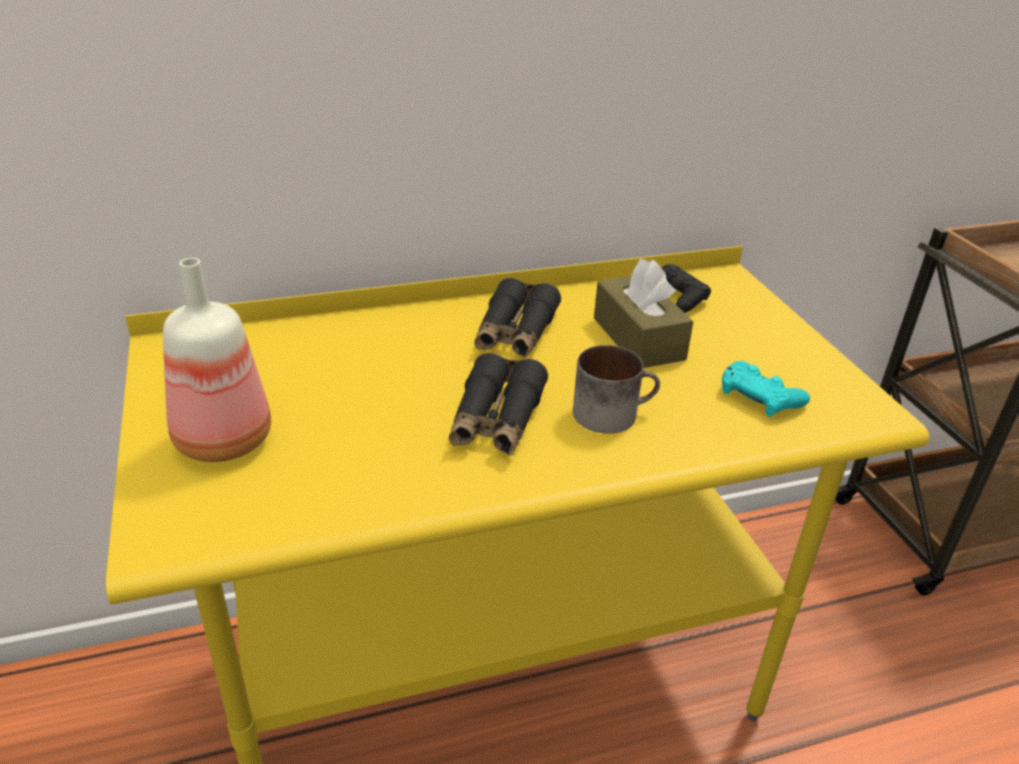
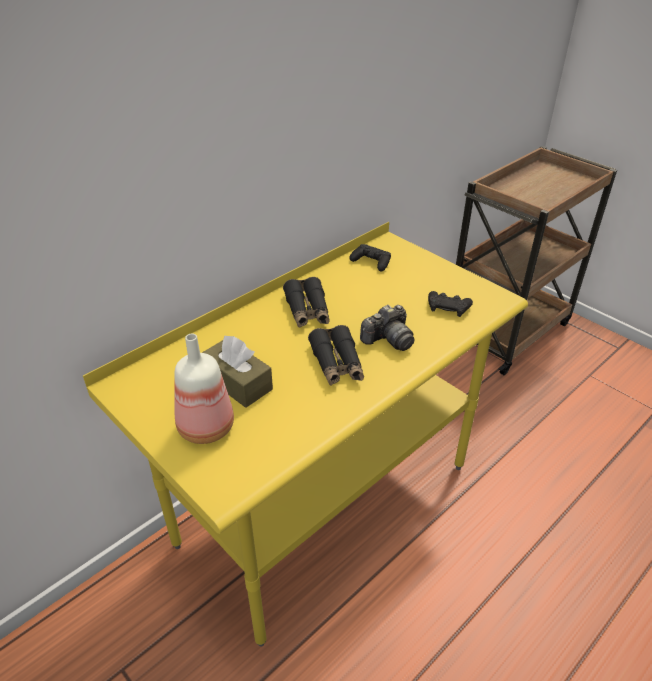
camera: 25 degrees left, 5 degrees up
mug [573,345,660,434] -> camera [360,305,415,351]
brown tissue box [594,259,693,368] -> brown tissue box moved to [202,336,273,408]
turquoise game controller [722,361,810,417] -> black game controller [428,291,473,317]

